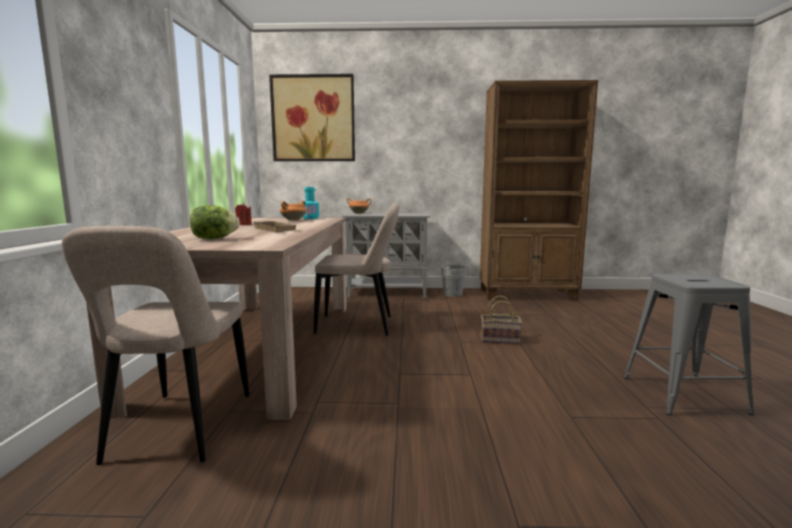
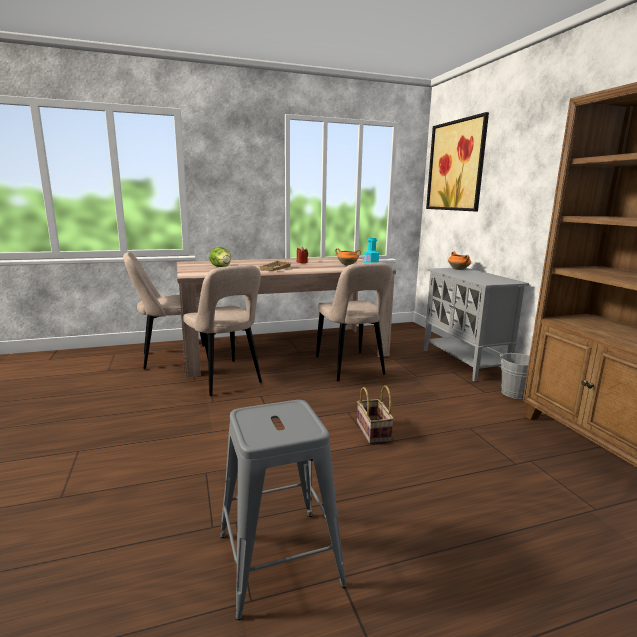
camera: 70 degrees right, 5 degrees up
none -> beige chair [183,265,262,396]

